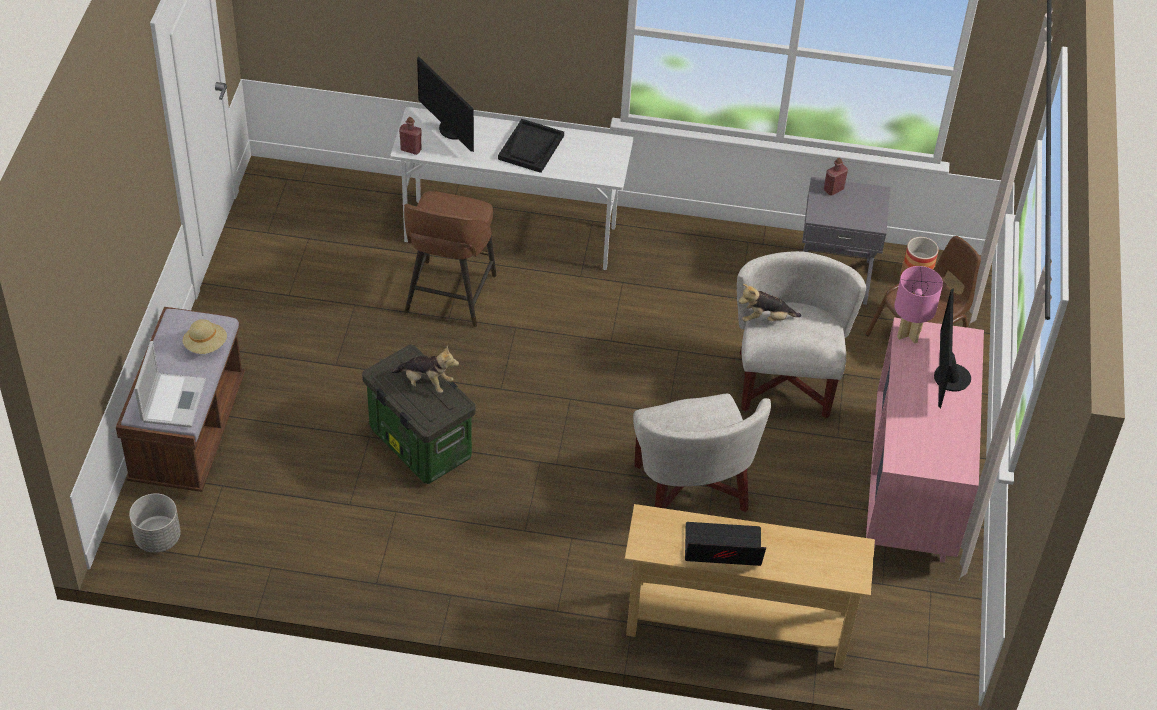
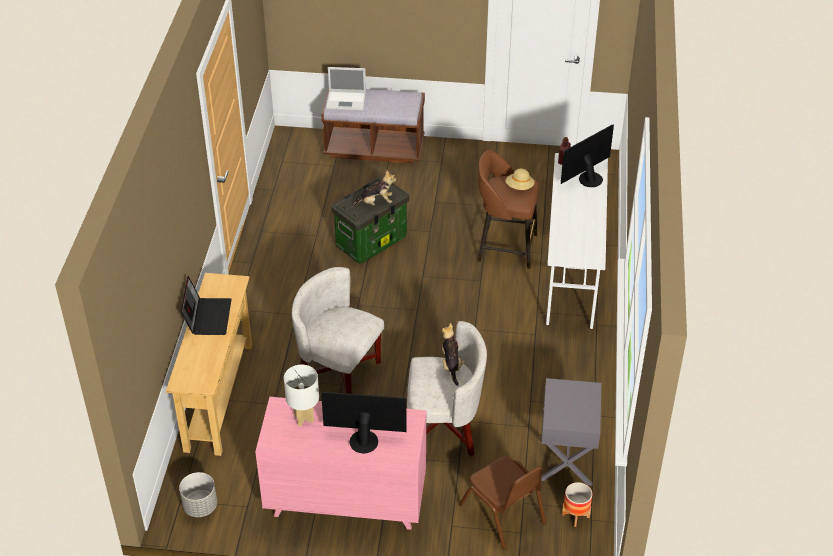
camera: 90 degrees right, 5 degrees down
grey planter [129,494,181,553] -> grey planter moved to [179,472,217,517]
beige hat [183,319,227,354] -> beige hat moved to [506,169,535,190]
plush toy [391,346,459,393] -> plush toy turned 120 degrees counterclockwise [352,170,396,207]
black tray [498,119,564,173] -> none
white armchair [633,394,771,513] -> white armchair turned 45 degrees clockwise [292,267,384,394]
red bottle [824,158,848,195] -> none
pink table lamp [894,266,943,344] -> none
none -> white table lamp [284,365,319,426]

